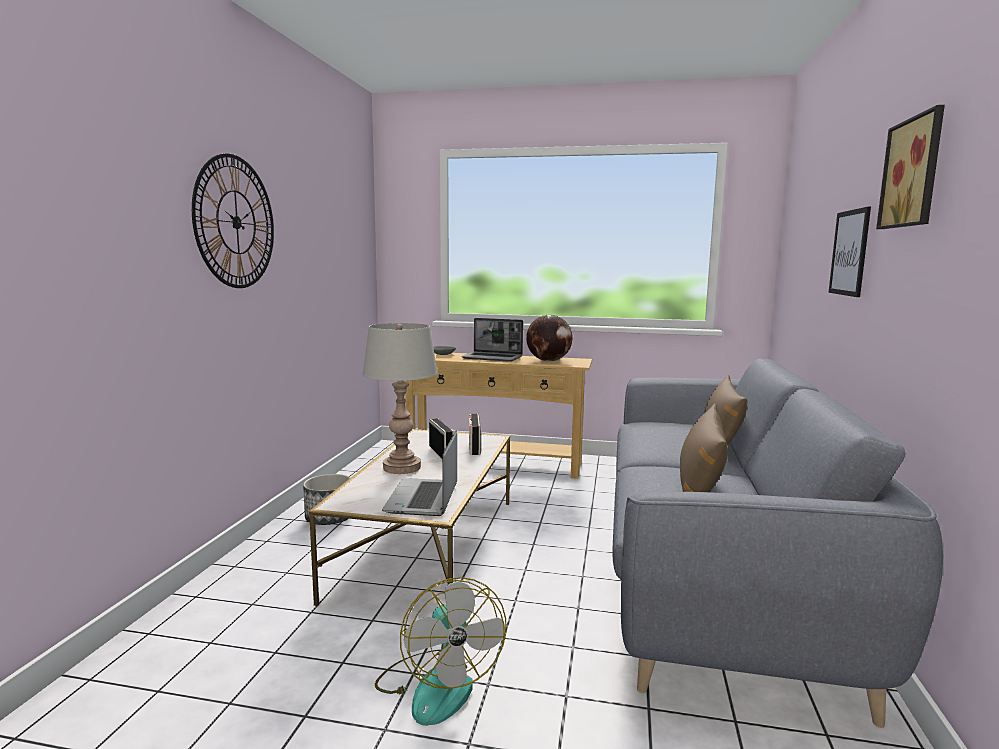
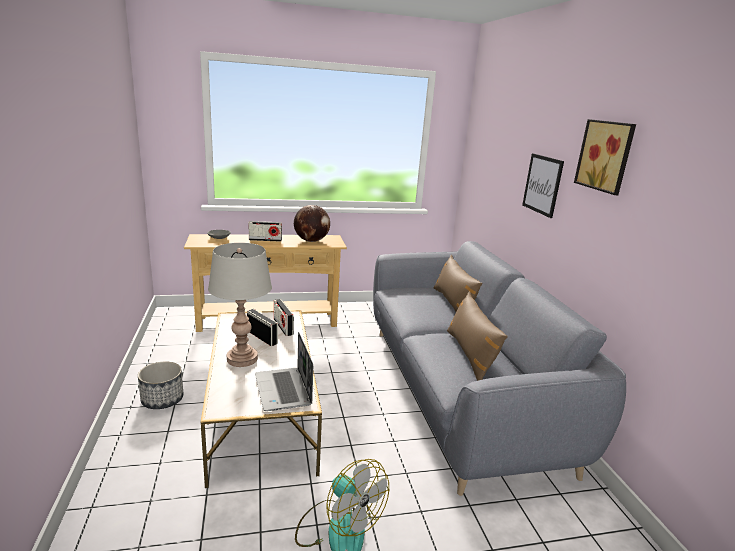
camera: 25 degrees left, 10 degrees up
wall clock [192,153,274,288] -> none
laptop [461,318,523,362] -> radio [248,221,282,242]

